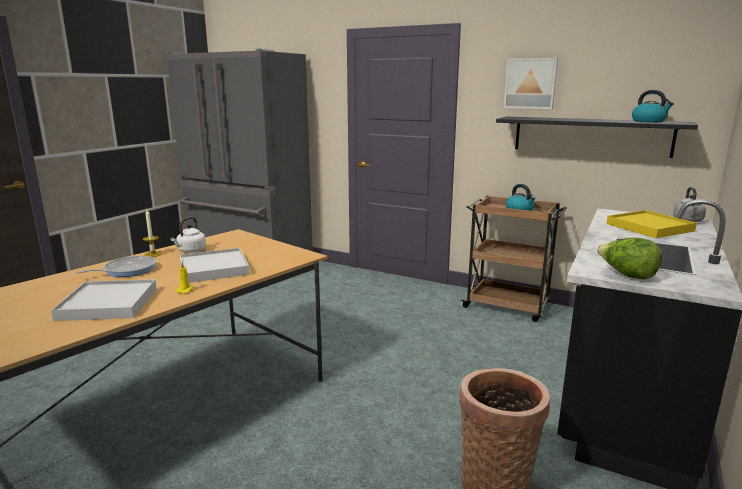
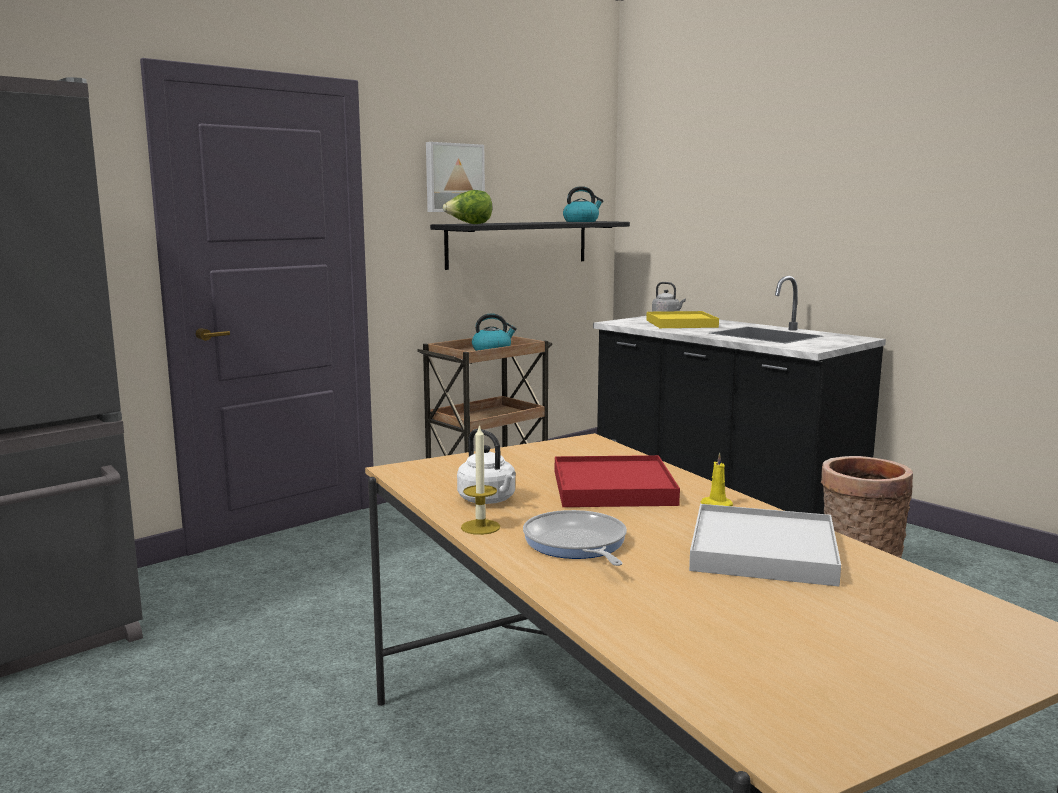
camera: 70 degrees left, 5 degrees down
white tray [180,248,250,283] -> red tray [555,455,680,507]
lettuce [597,238,662,280] -> lettuce moved to [443,190,492,224]

